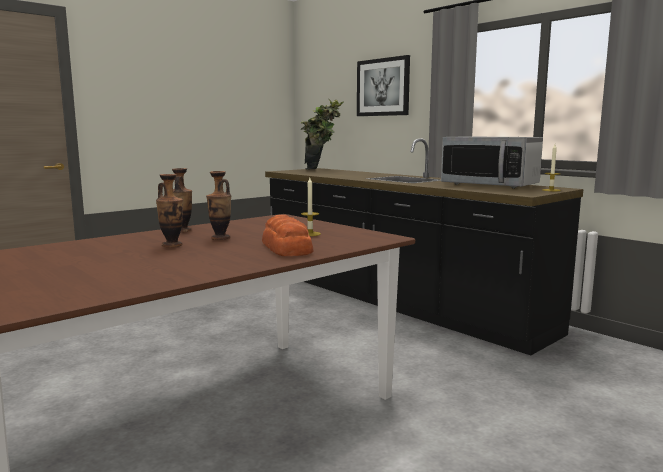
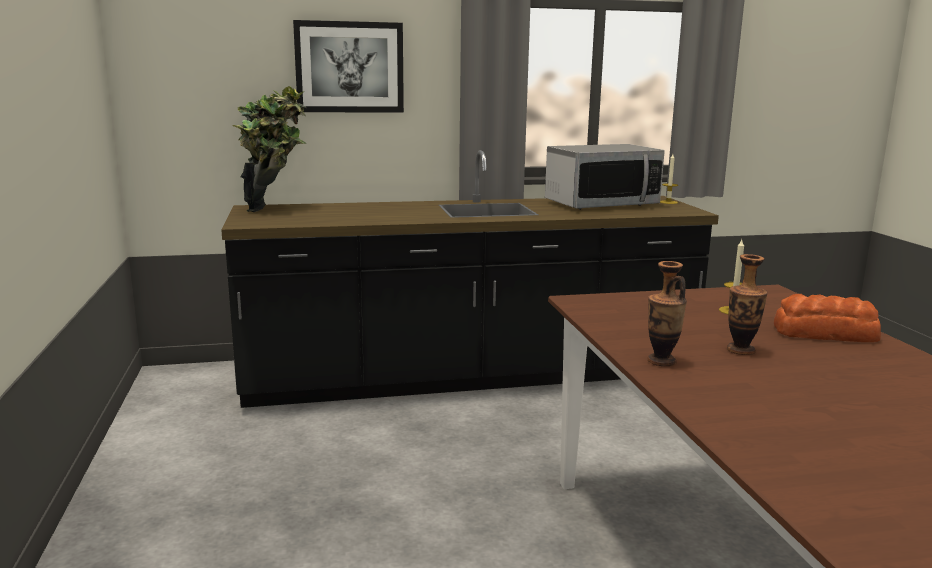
camera: 60 degrees left, 5 degrees up
vase [156,174,183,247] -> none

